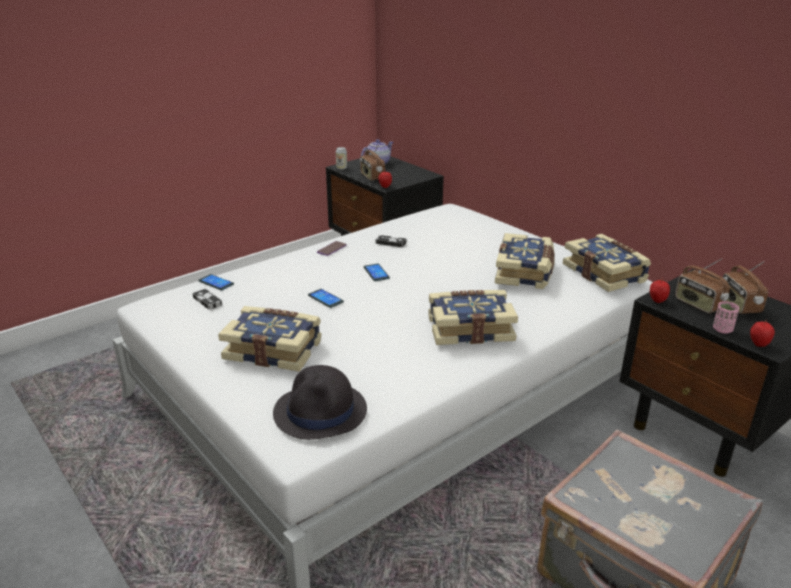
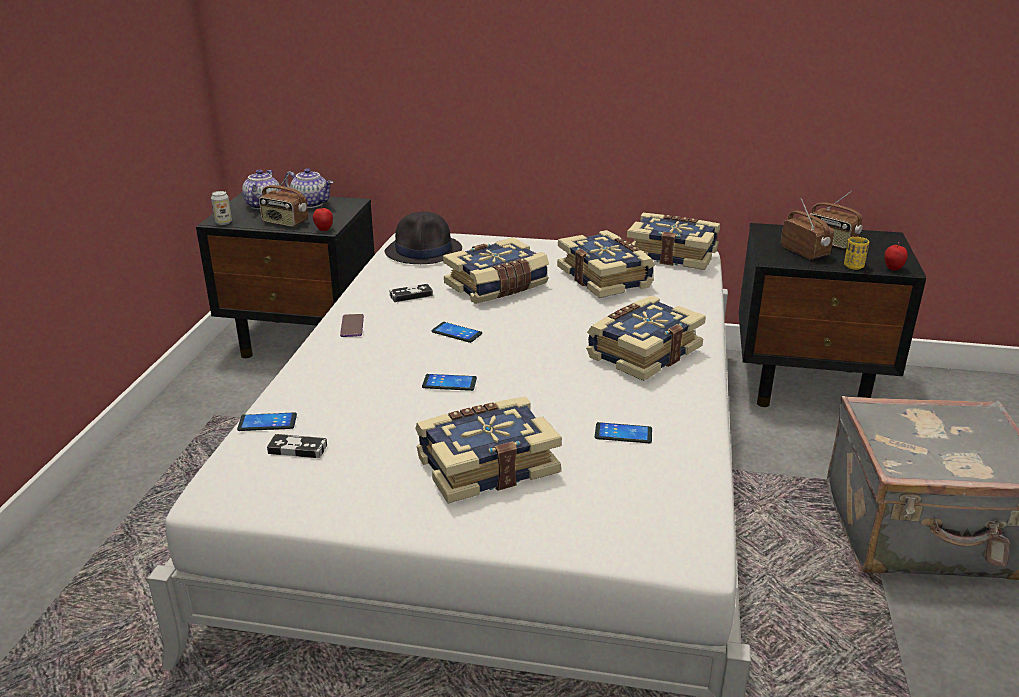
camera: 40 degrees left, 0 degrees up
black hat [273,365,367,440] -> black hat moved to [384,212,462,264]
apple [650,278,670,303] -> none
radio [675,258,730,313] -> radio turned 135 degrees counterclockwise [781,198,834,260]
pink cup [713,301,739,334] -> yellow cup [844,237,869,270]
none -> teapot [284,168,333,208]
none -> book [443,237,549,304]
none -> phone [595,422,652,443]

